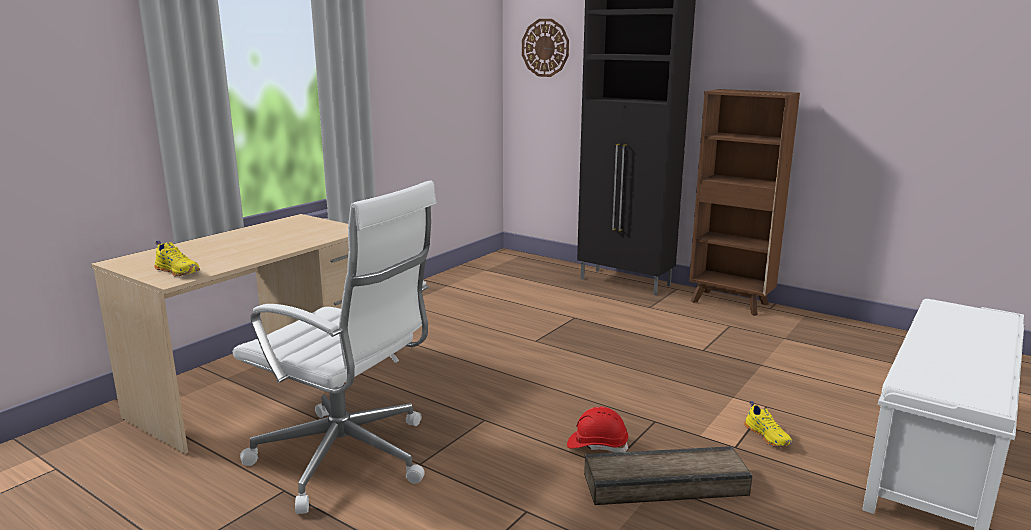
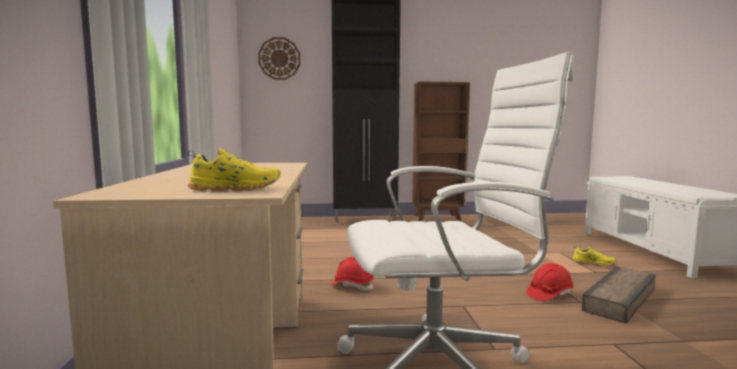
camera: 40 degrees left, 10 degrees down
none -> red hard hat [330,257,374,291]

